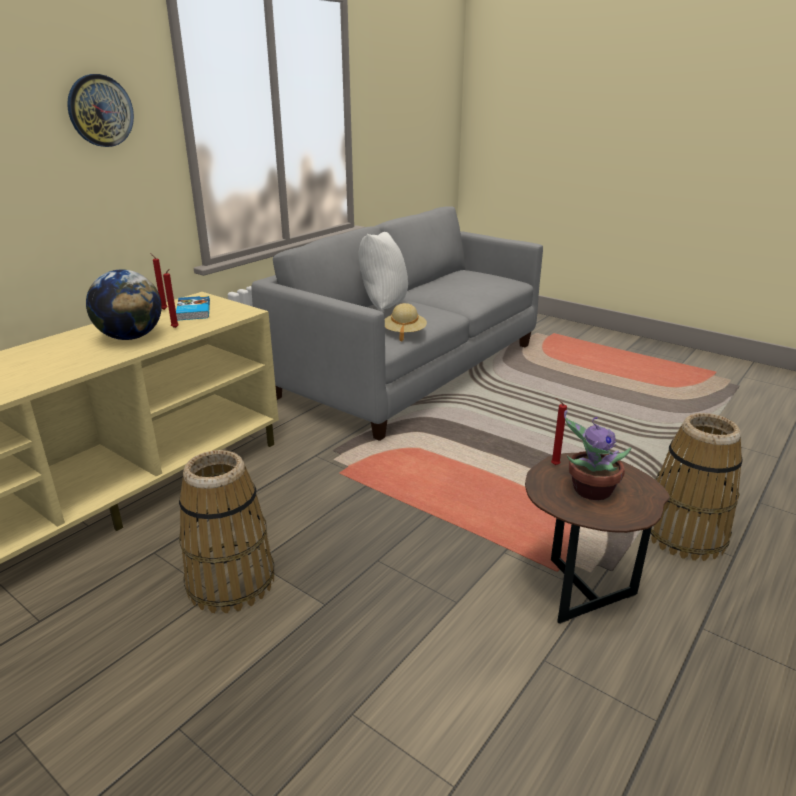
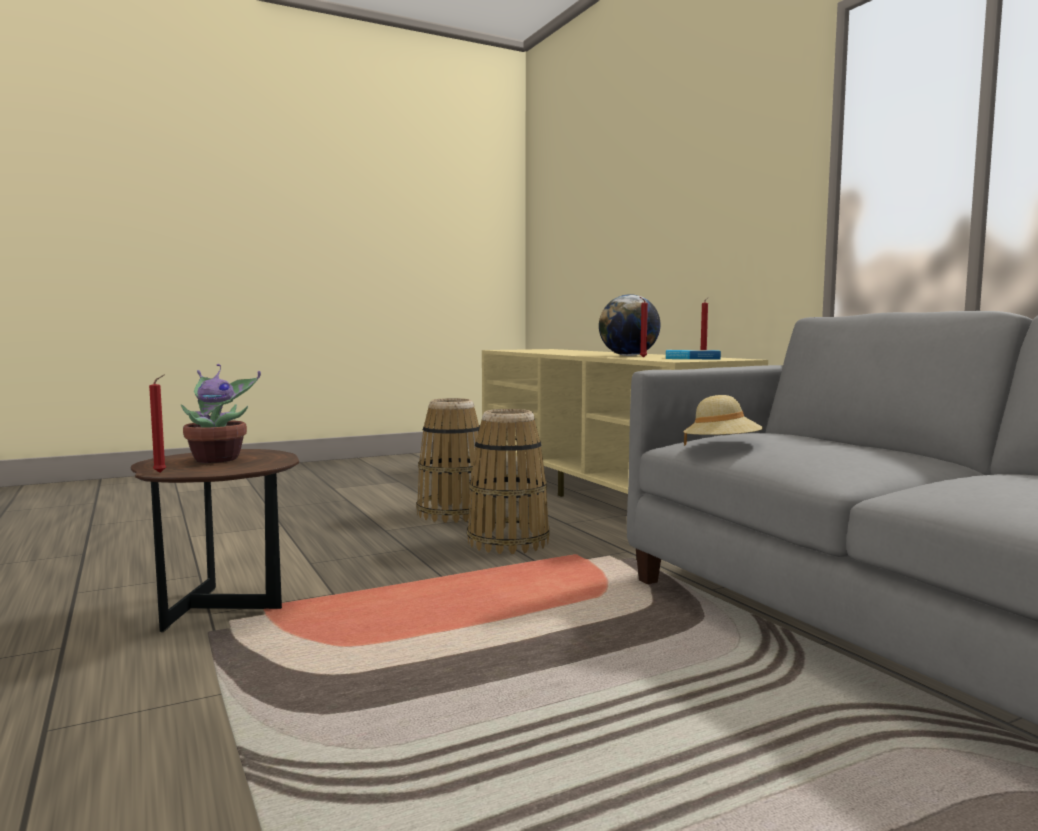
camera: 115 degrees right, 20 degrees down
wall clock [67,74,134,147] -> none
white pillow [359,232,408,310] -> none
red candle [551,398,567,465] -> red candle moved to [149,375,166,473]
basket [650,413,742,561] -> basket moved to [467,409,549,554]

